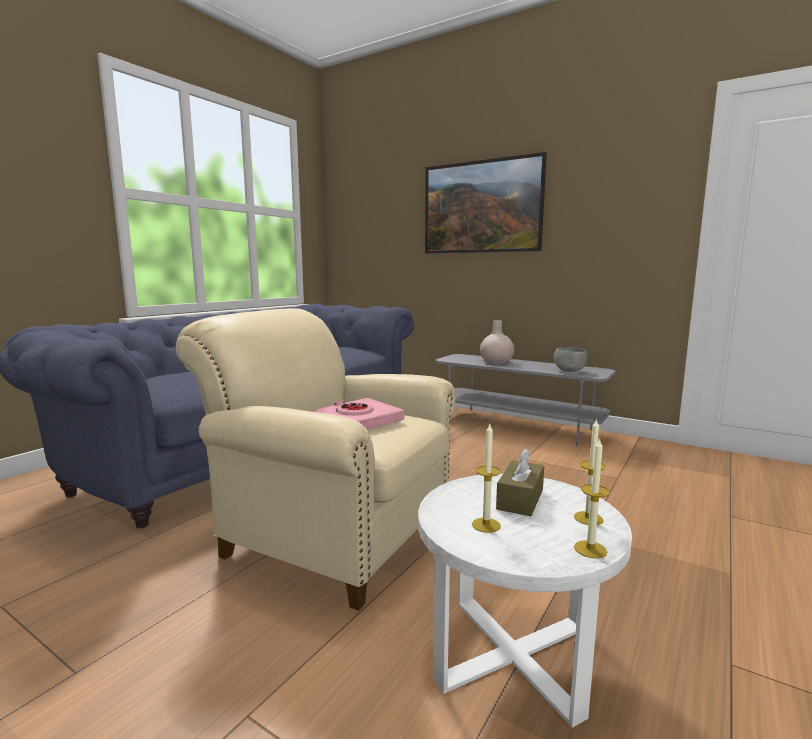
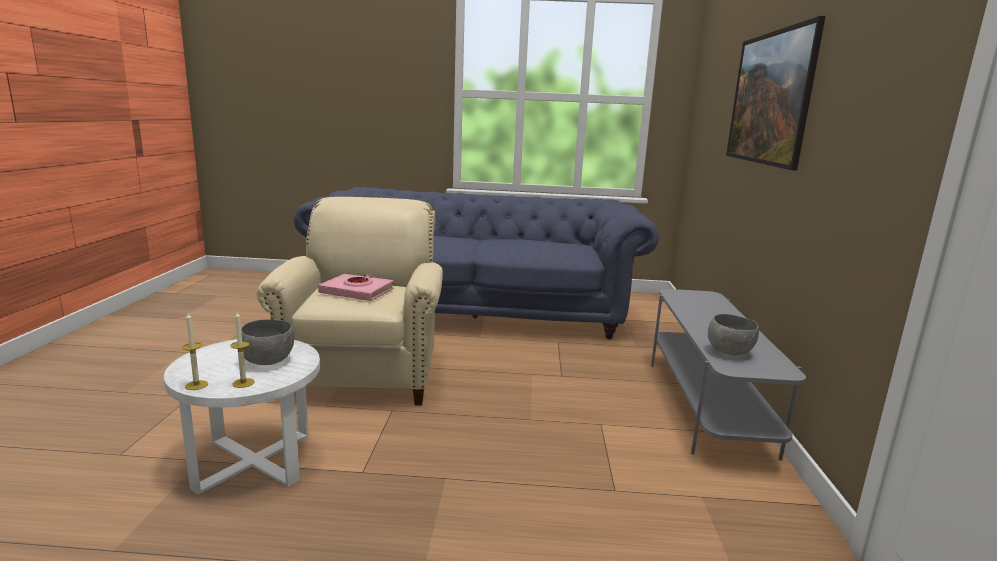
camera: 60 degrees right, 5 degrees up
candle [472,424,501,533] -> none
beige vase [480,320,515,364] -> none
brown tissue box [496,448,544,516] -> grey bowl [241,319,294,365]

